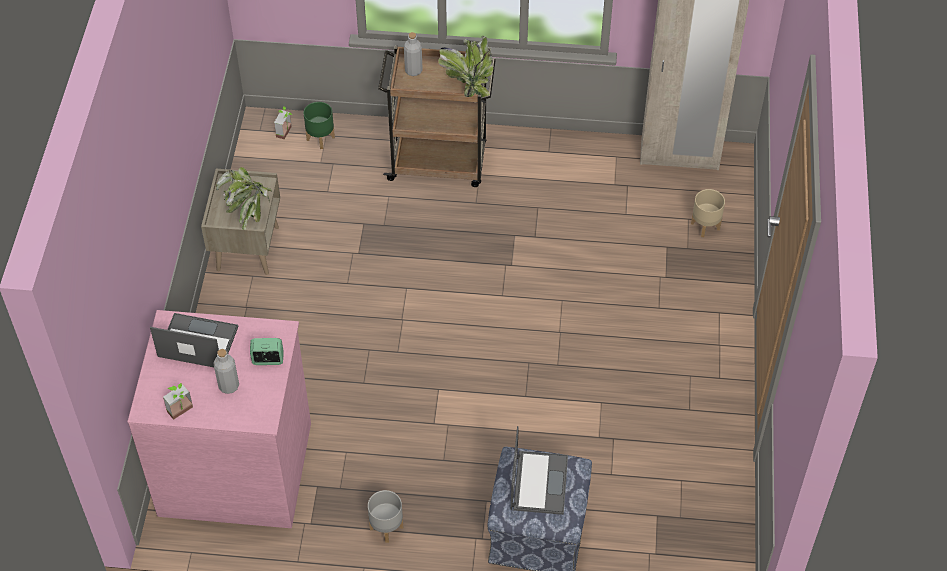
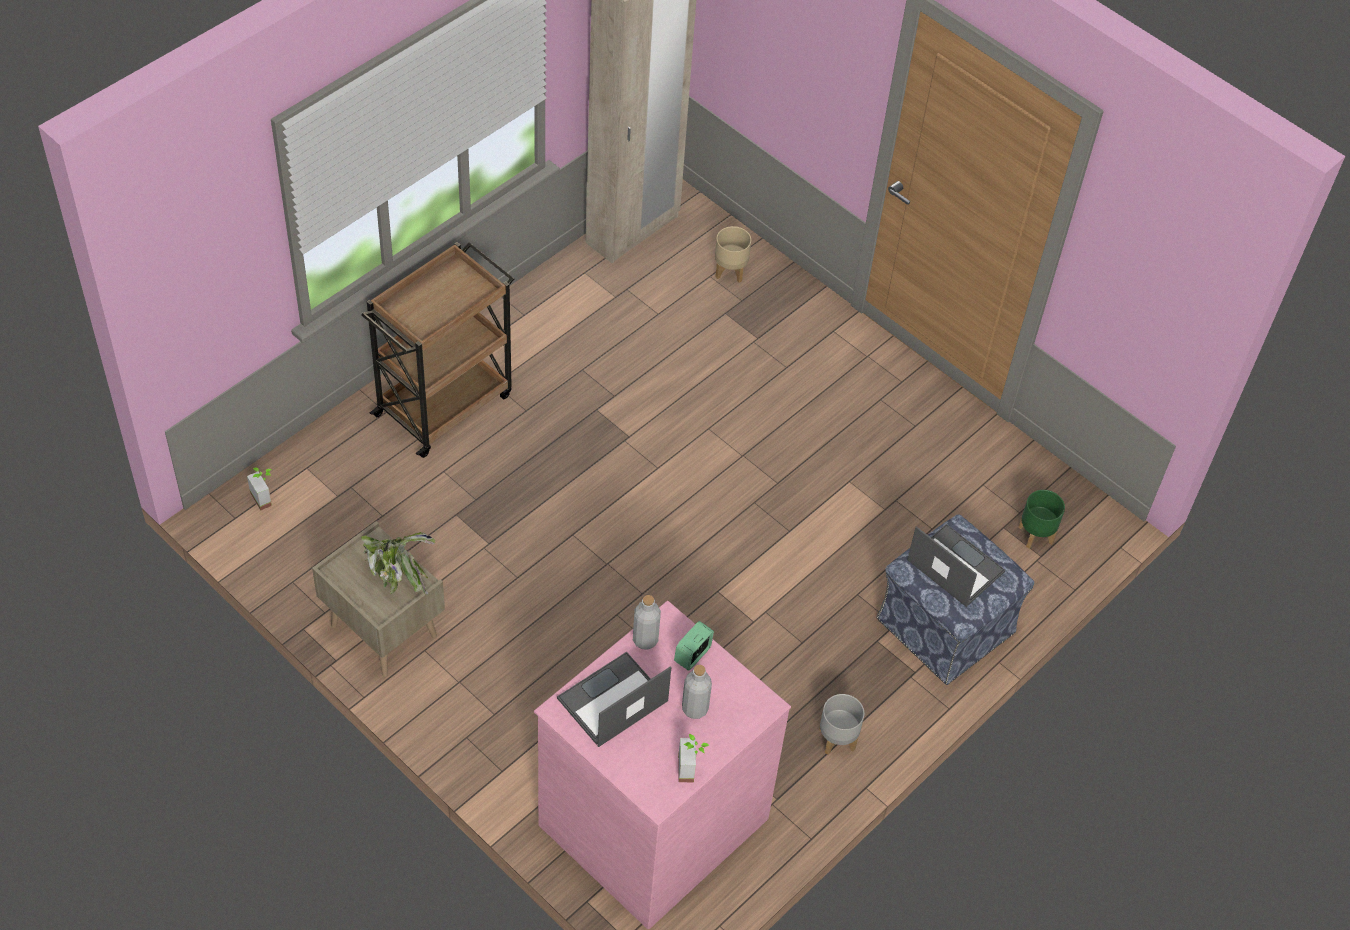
camera: 55 degrees left, 0 degrees up
green planter [304,102,335,149] -> green planter moved to [1018,490,1065,549]
grey bottle [404,32,423,76] -> grey bottle moved to [633,595,661,650]
potted plant [438,36,493,97] -> none

